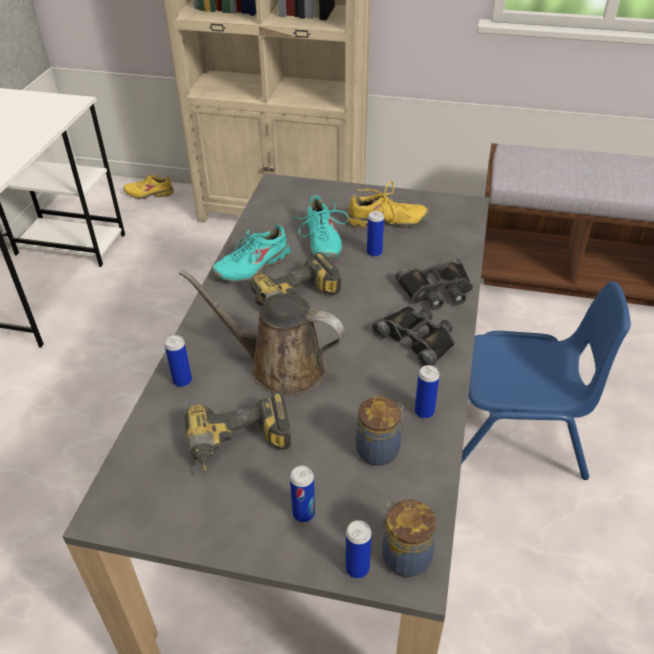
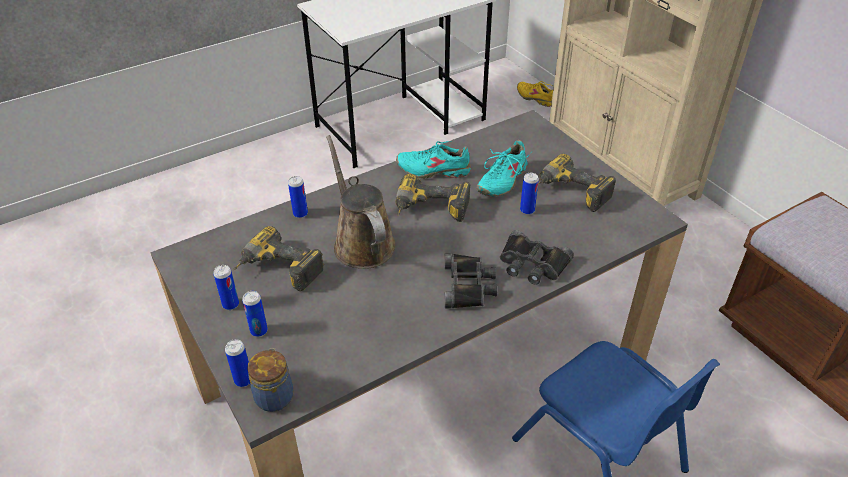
camera: 45 degrees right, 0 degrees up
yellow shoe [347,181,428,228] -> power drill [538,154,616,212]
jar [356,397,404,466] -> none
can [415,365,440,419] -> can moved to [213,265,239,310]

